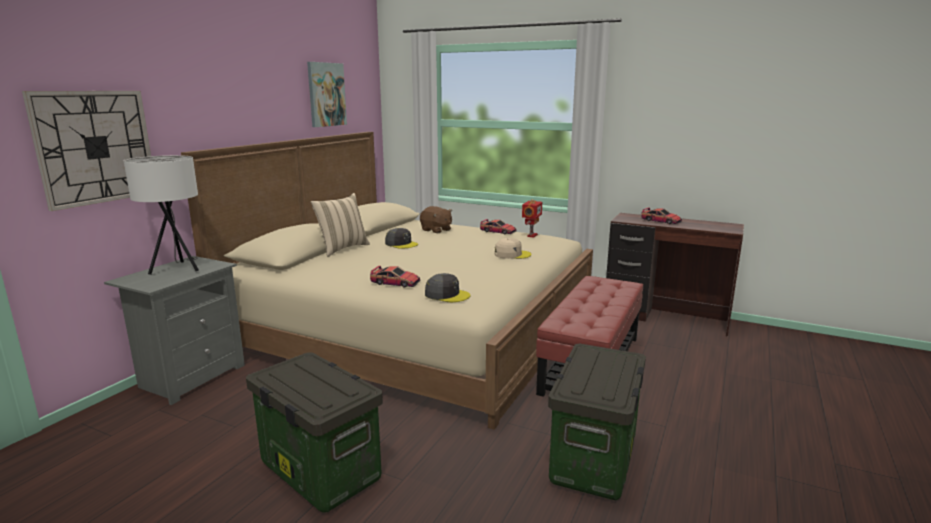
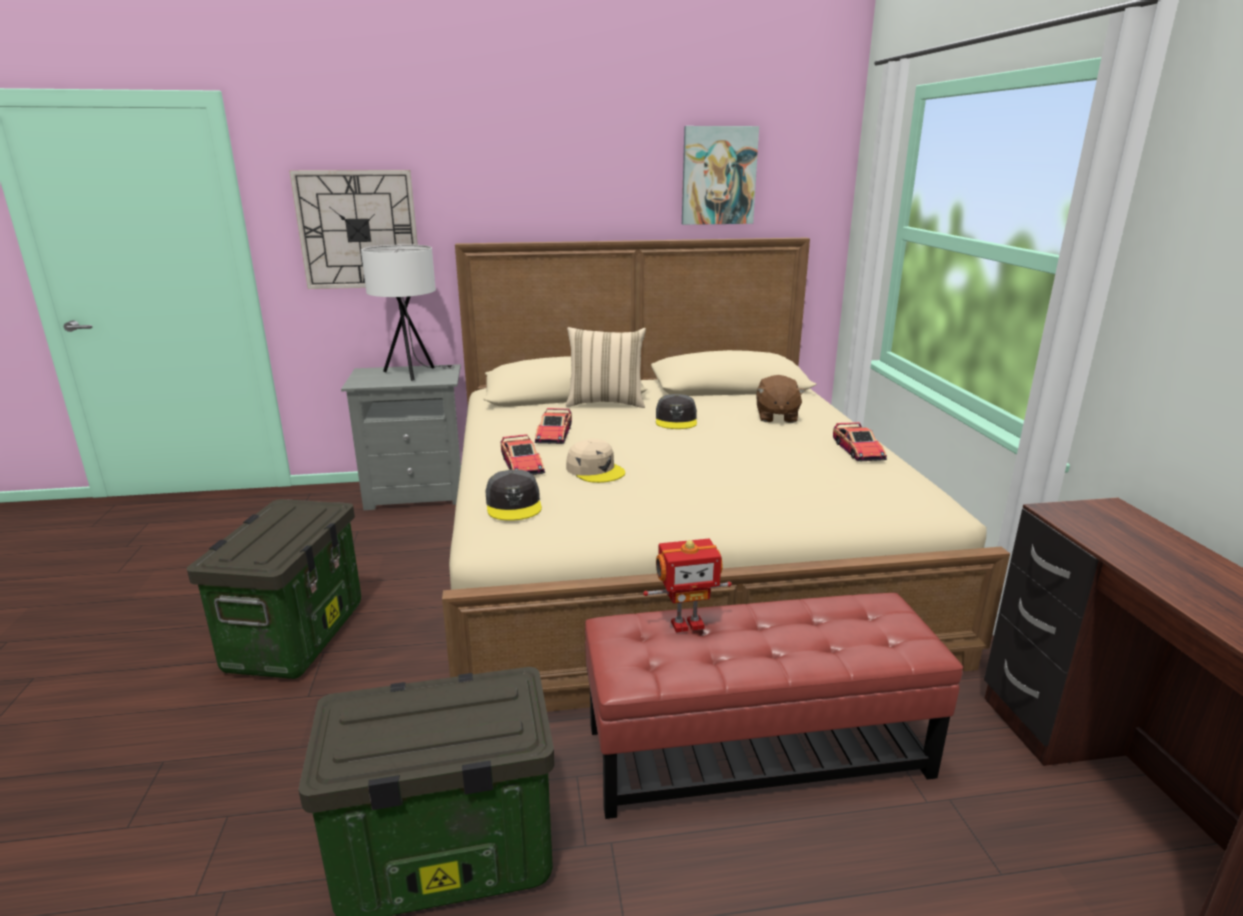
camera: 55 degrees right, 5 degrees up
beige cap [495,238,531,259] -> beige cap moved to [566,439,625,483]
toy robot [522,199,542,238] -> toy robot moved to [643,539,732,633]
toy car [641,208,682,224] -> toy car moved to [535,408,572,444]

